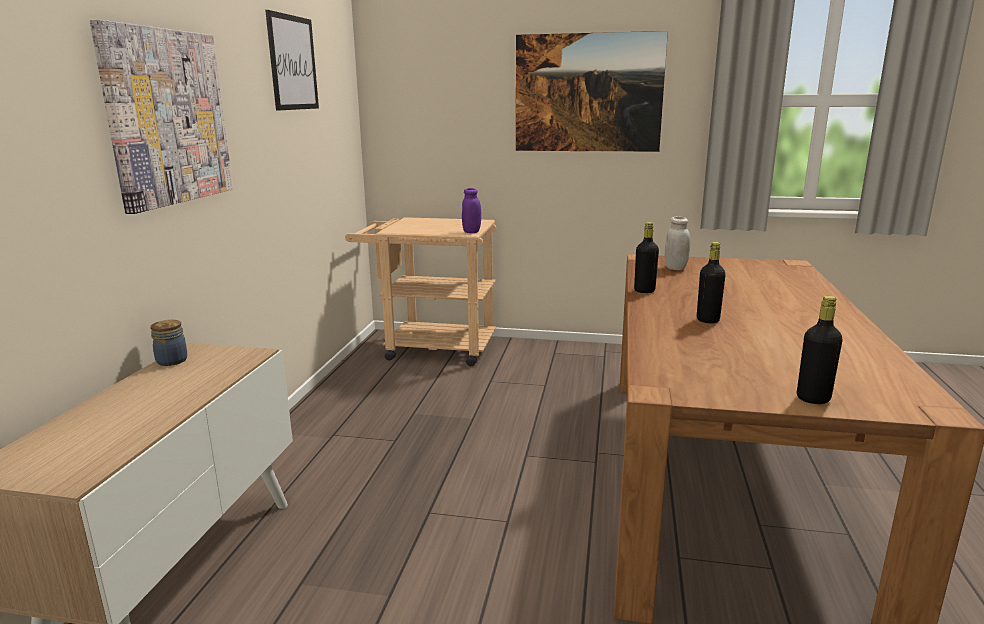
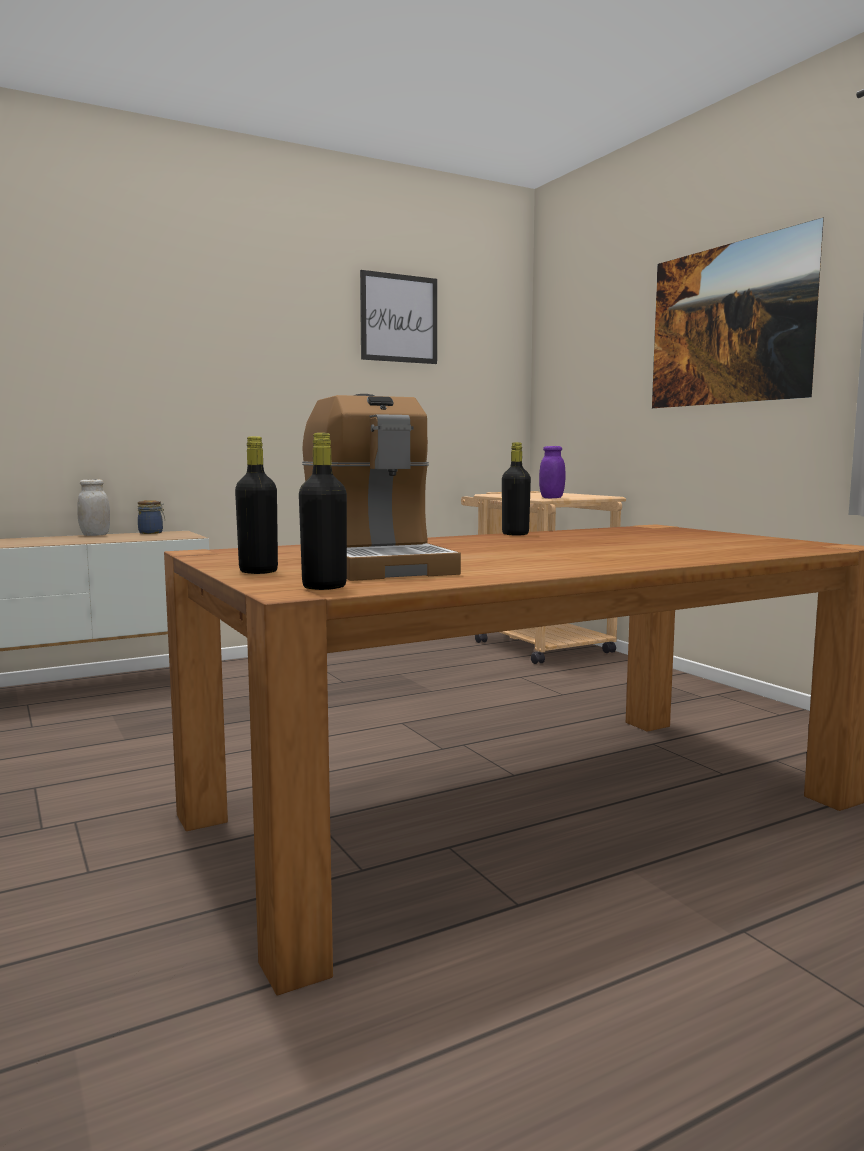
camera: 50 degrees right, 10 degrees down
picture [90,19,233,214] -> none
white jar [665,217,691,270] -> white jar moved to [77,479,110,536]
black bottle [697,242,726,324] -> black bottle moved to [299,433,347,590]
none -> coffee machine [302,394,461,581]

